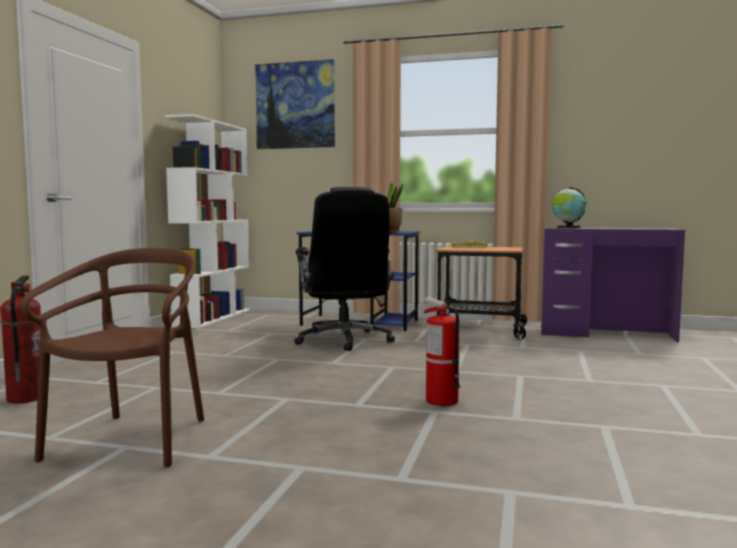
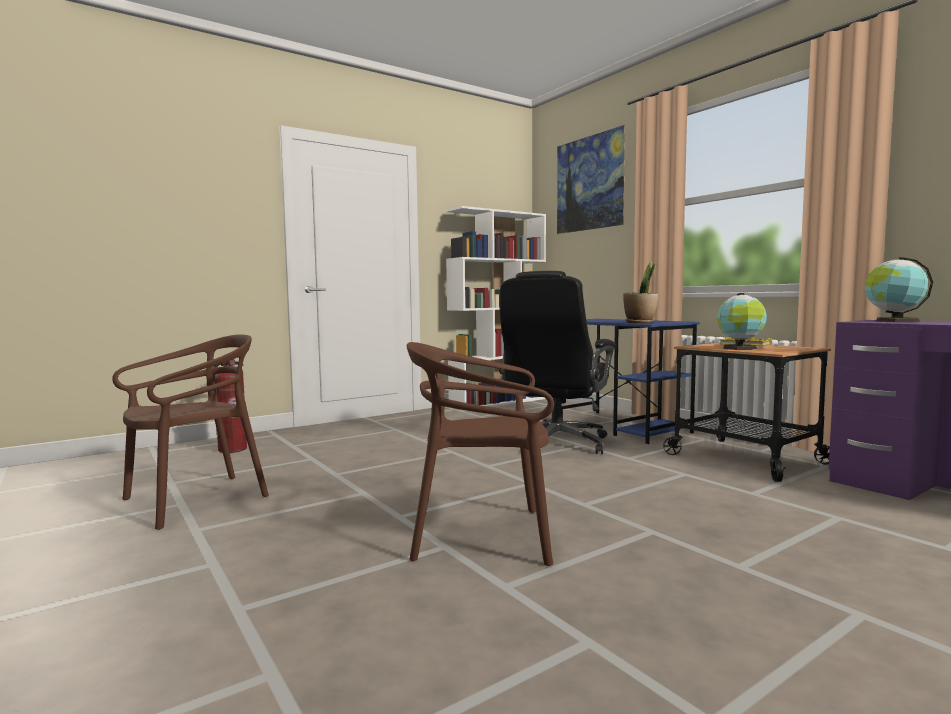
camera: 40 degrees right, 0 degrees up
fire extinguisher [424,297,460,406] -> brown chair [407,342,554,566]
none -> globe [717,293,767,350]

